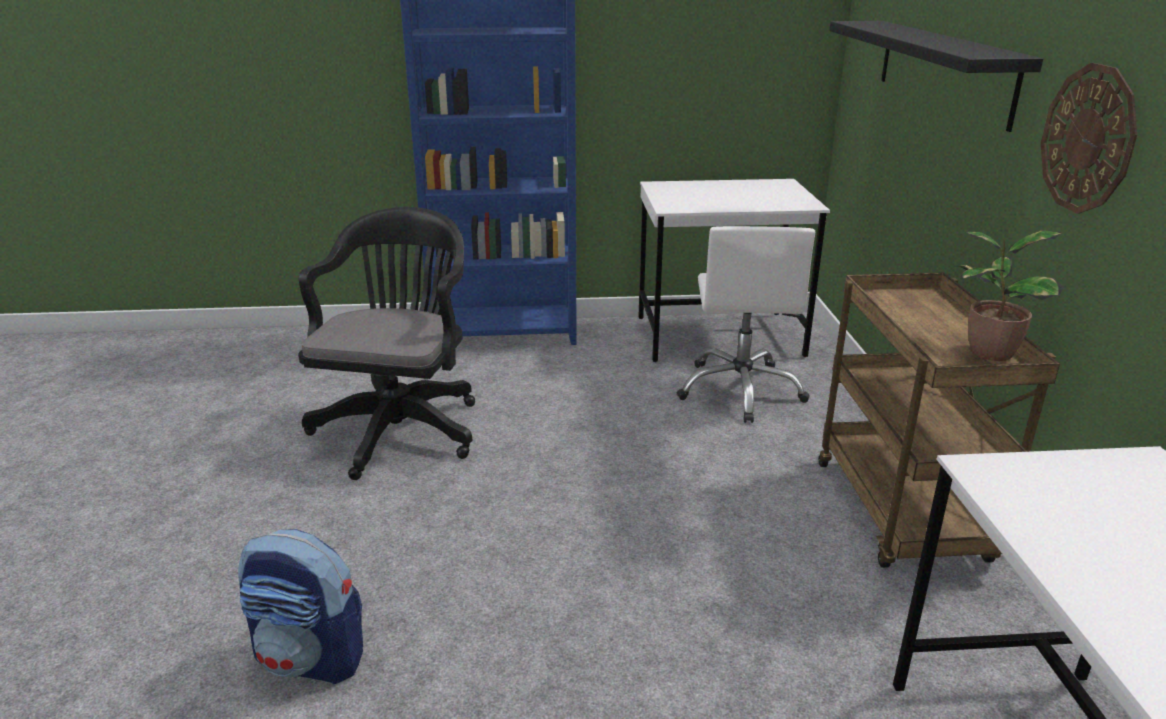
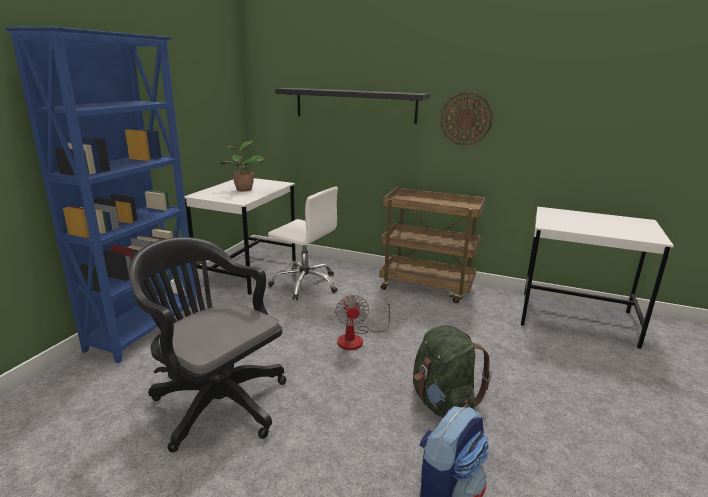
camera: 65 degrees left, 5 degrees down
potted plant [954,231,1064,361] -> potted plant moved to [218,141,264,191]
none -> fan [335,294,392,350]
none -> green backpack [413,325,491,417]

